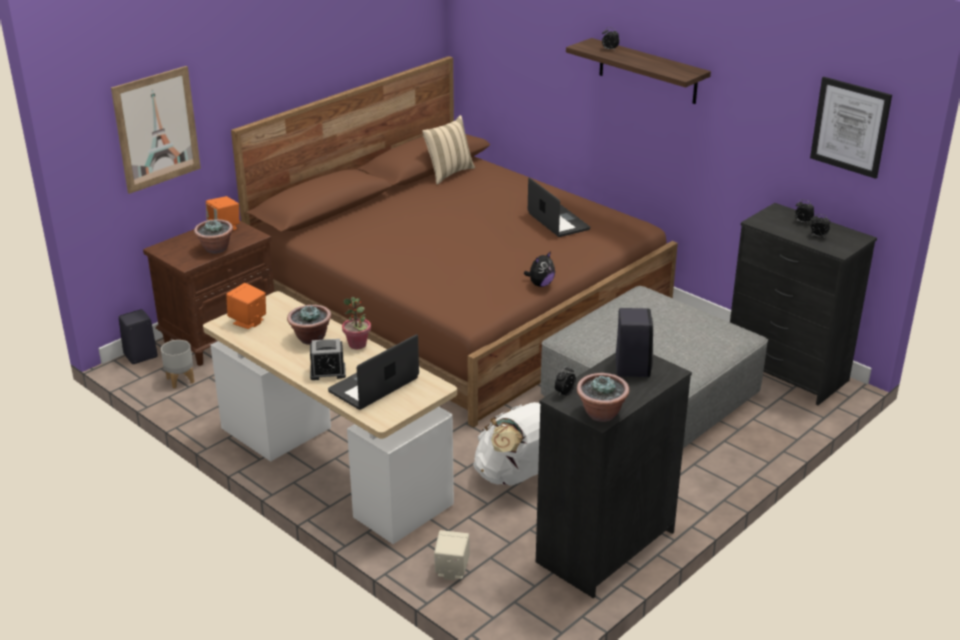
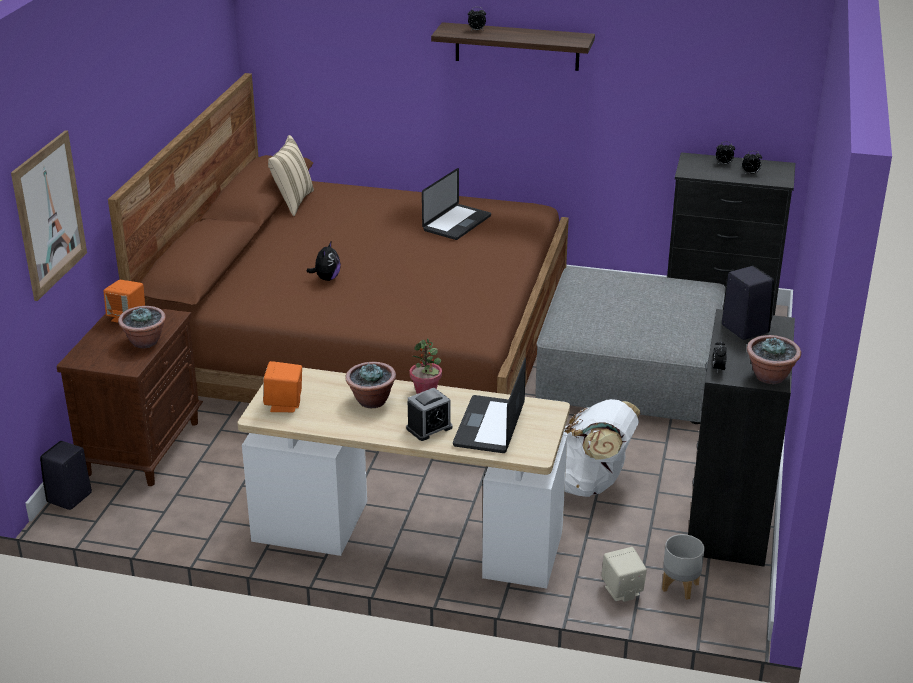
camera: 30 degrees left, 0 degrees up
grey planter [161,340,194,389] -> grey planter moved to [662,534,705,600]
plush toy [524,251,555,287] -> plush toy moved to [306,242,341,281]
laptop [528,178,590,237] -> laptop turned 90 degrees clockwise [422,168,491,240]
picture [810,77,892,179] -> none

